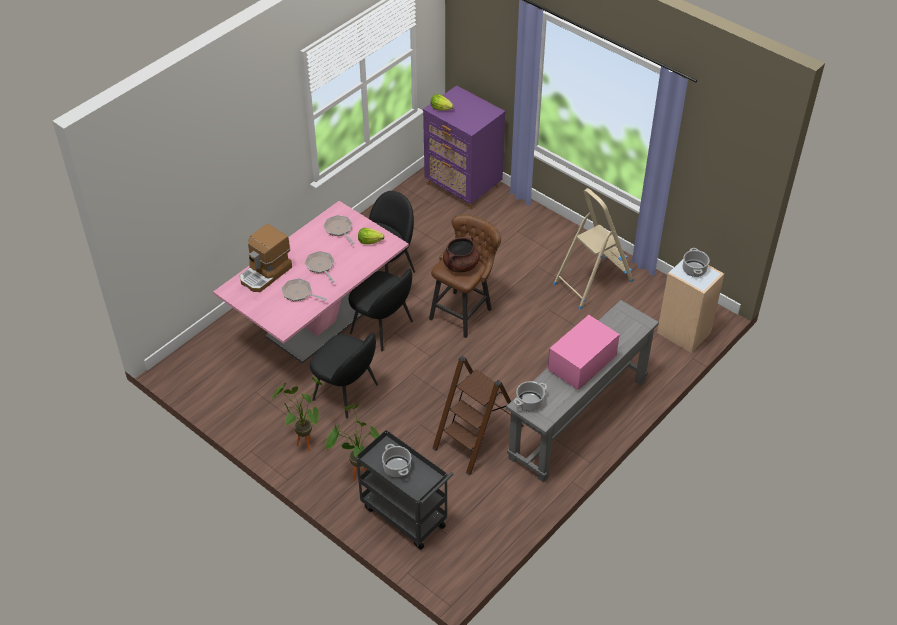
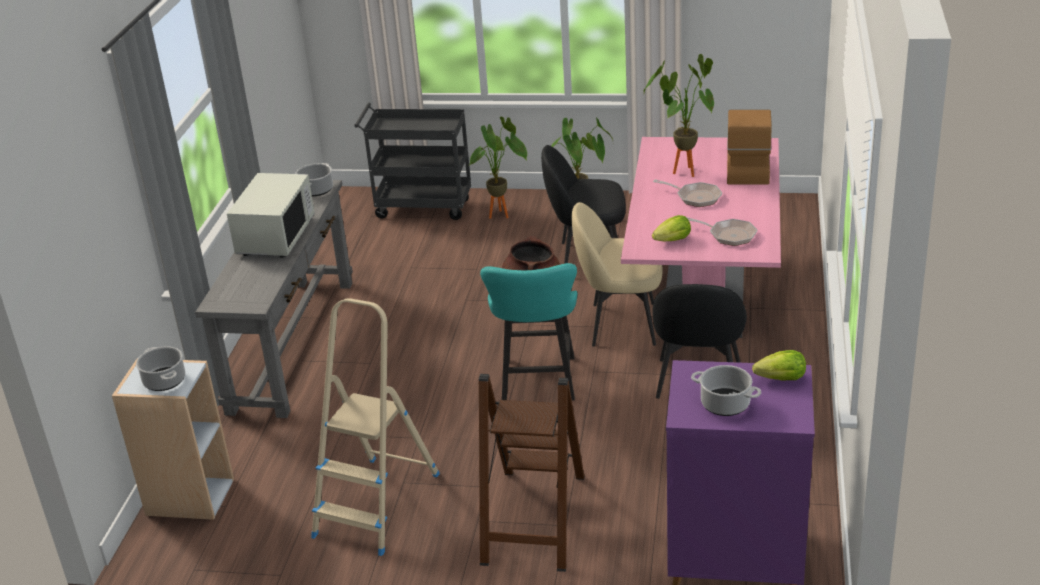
camera: 150 degrees right, 15 degrees down
frying pan [282,278,327,302] -> potted plant [644,54,714,177]
black chair [349,269,413,351] -> beige chair [572,202,662,347]
cooking pot [382,444,411,477] -> cooking pot moved to [691,365,761,416]
brown stool [429,214,501,338] -> turquoise stool [480,263,577,401]
brown step ladder [432,356,524,476] -> brown step ladder moved to [478,374,585,572]
pink microwave [548,315,620,390] -> white microwave [227,173,315,258]

